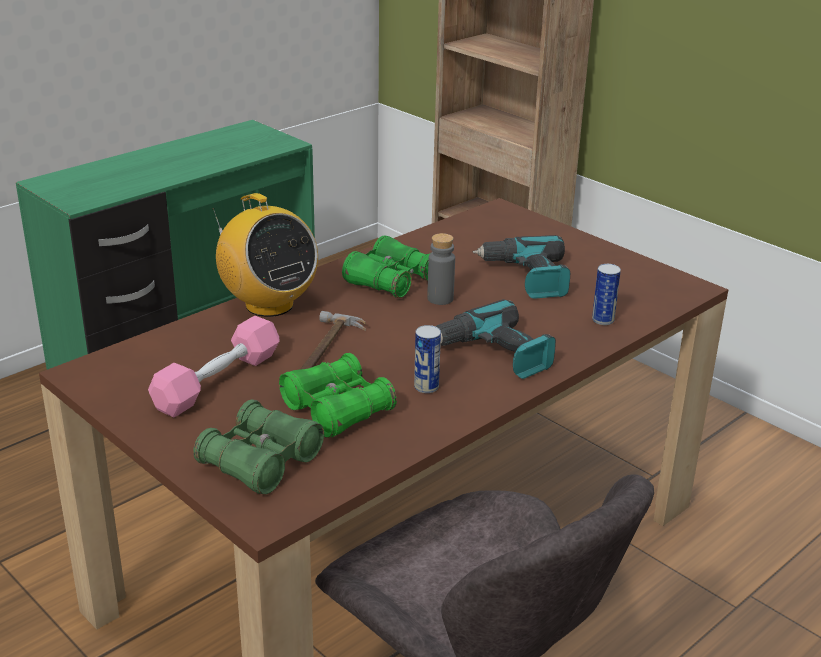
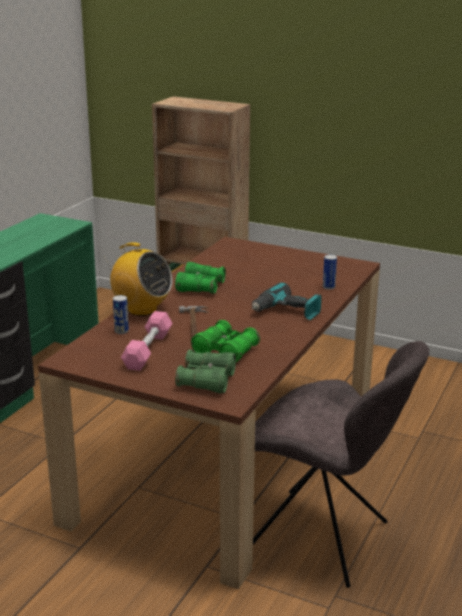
camera: 20 degrees left, 5 degrees down
can [414,325,441,393] -> can moved to [113,295,129,334]
grey bottle [427,233,455,305] -> none
power drill [473,235,570,299] -> none

